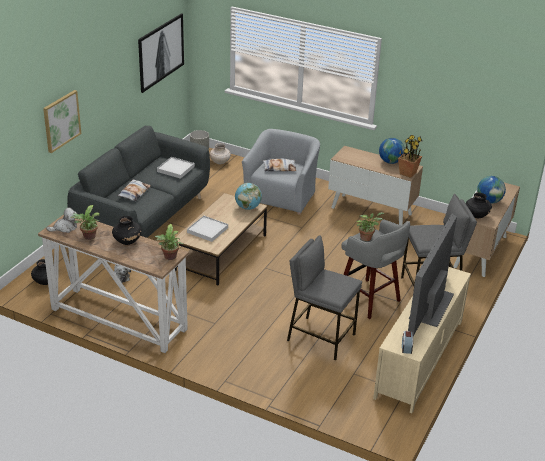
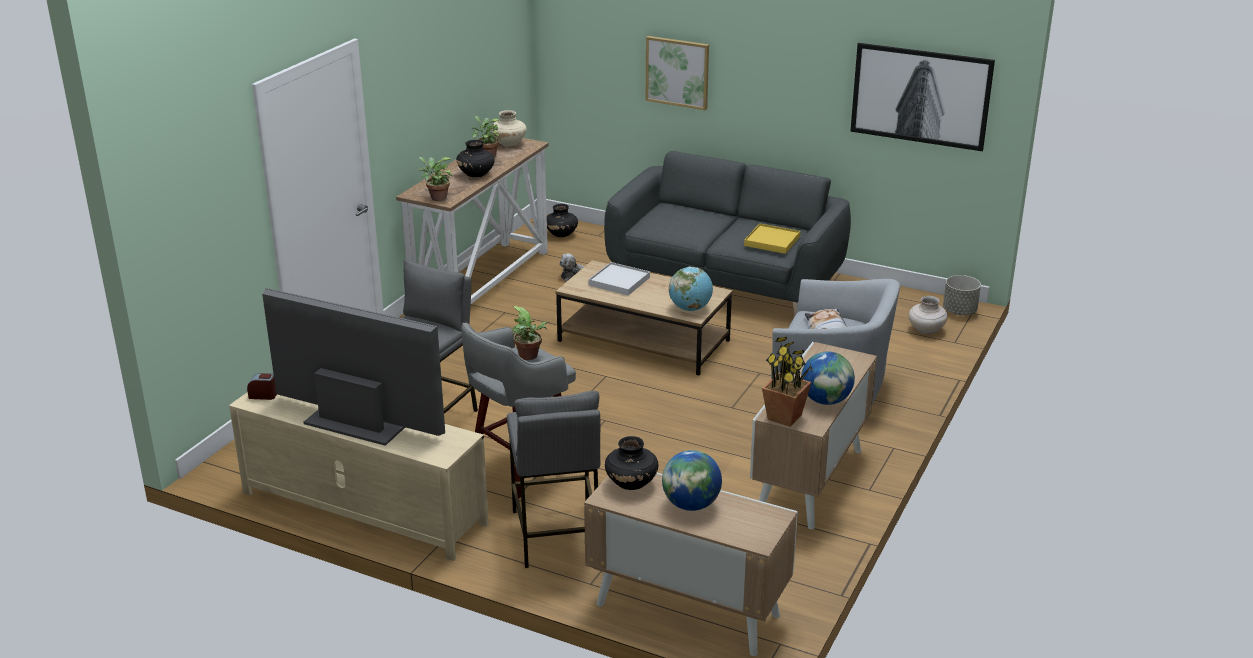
camera: 90 degrees right, 5 degrees down
plush toy [46,208,77,233] -> beige vase [491,110,527,146]
pillow [117,179,151,201] -> none
white tray [157,157,195,179] -> yellow tray [744,223,800,254]

